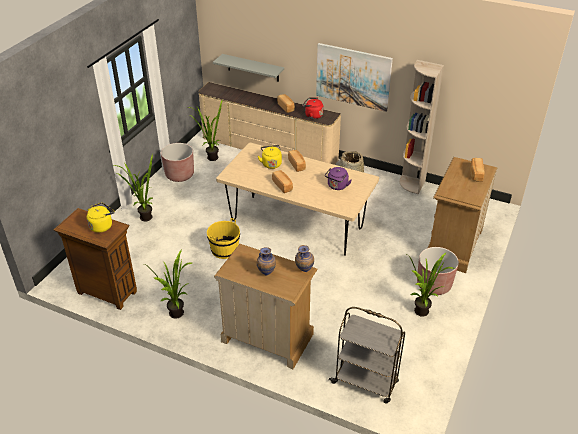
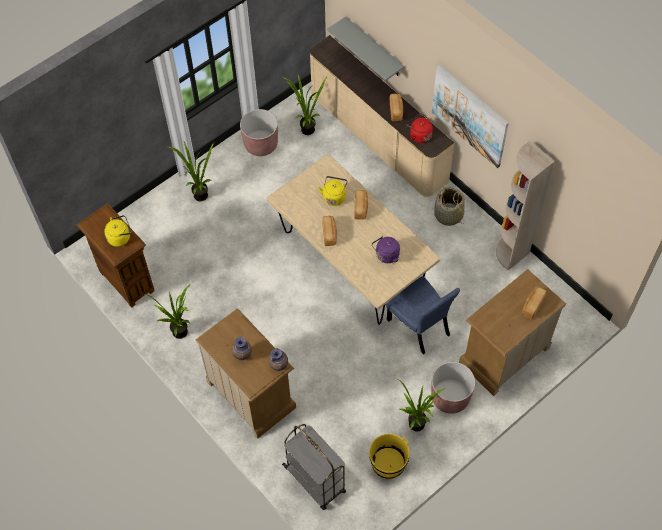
camera: 25 degrees right, 20 degrees up
yellow bucket [207,218,240,259] -> yellow bucket moved to [369,434,409,479]
none -> blue chair [386,276,460,354]

